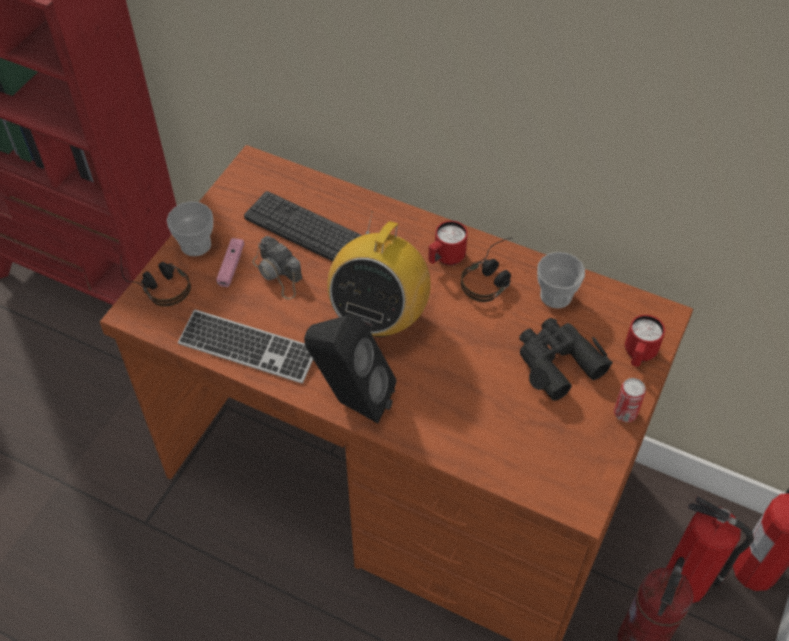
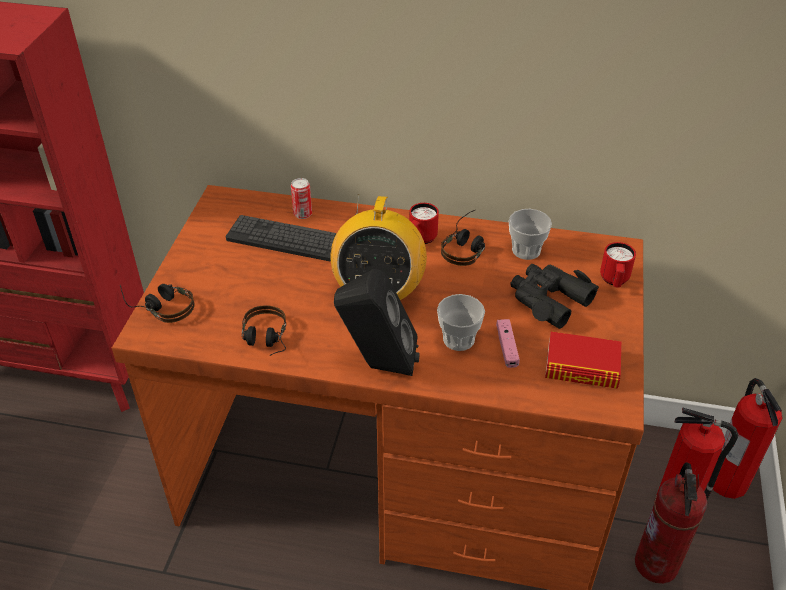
camera: 15 degrees left, 10 degrees down
cup [167,202,213,256] -> cup moved to [437,294,485,351]
keyboard [178,310,313,383] -> headphones [242,305,286,356]
pink game controller [216,238,244,287] -> pink game controller moved to [496,319,520,368]
camera [252,236,302,300] -> none
can [614,378,646,422] -> can moved to [291,178,312,219]
none -> book [545,332,621,389]

